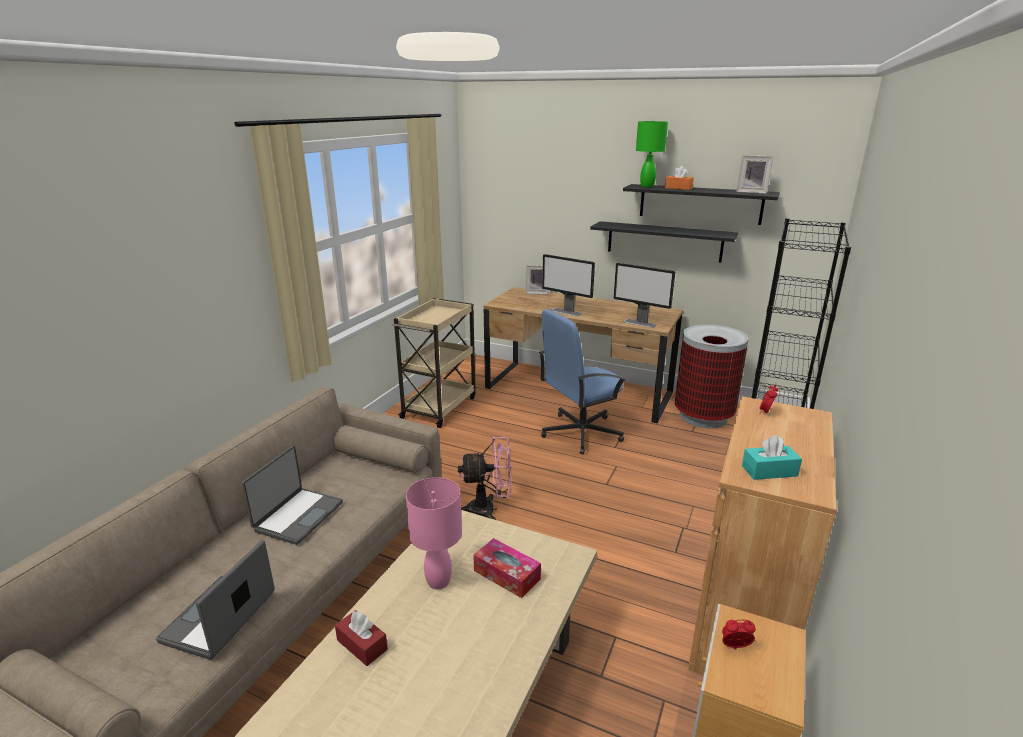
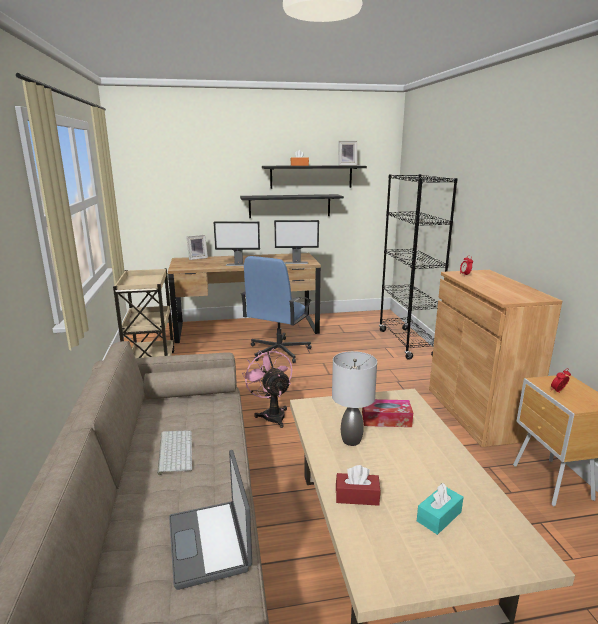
camera: 35 degrees left, 5 degrees down
laptop [242,446,343,545] -> keyboard [157,430,192,475]
pink table lamp [406,477,462,589] -> grey table lamp [332,351,377,446]
pink fan [458,436,512,520] -> pink fan turned 75 degrees counterclockwise [242,348,292,428]
green table lamp [636,121,668,187] -> none
trash can [675,324,749,428] -> none
turquoise tissue box [742,435,802,480] -> turquoise tissue box moved to [417,483,464,535]

